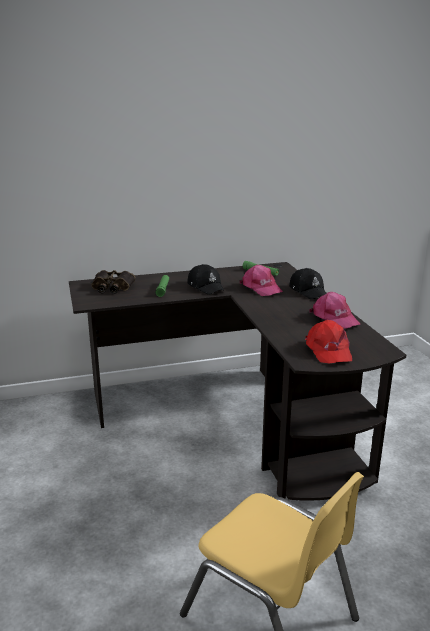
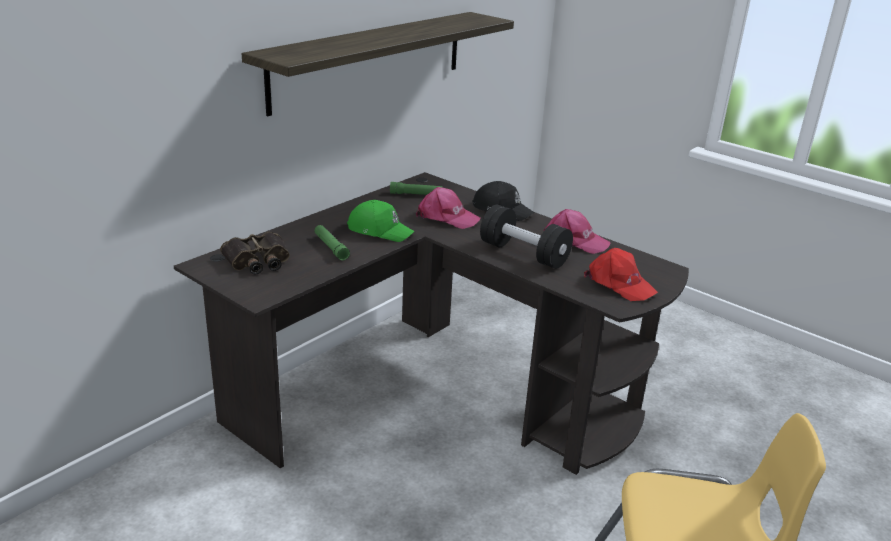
camera: 35 degrees left, 5 degrees up
black cap [187,264,224,295] -> green cap [347,200,415,242]
none -> shelf [242,12,514,116]
none -> black dumbbell [480,205,573,269]

